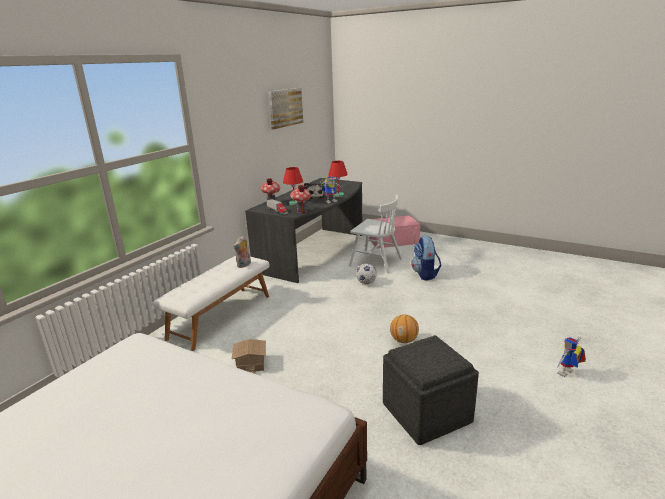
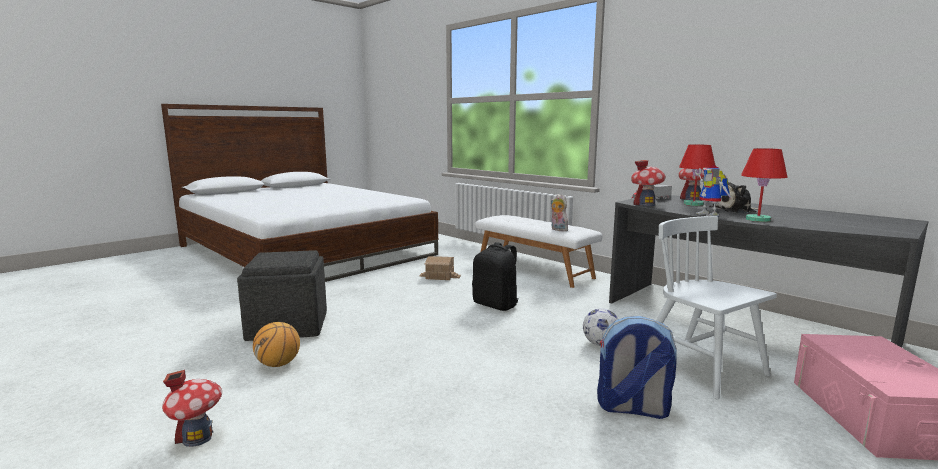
camera: 105 degrees right, 10 degrees down
picture [268,88,303,129] -> none
white chair [349,195,402,273] -> white chair turned 105 degrees clockwise [656,216,777,399]
basketball [390,314,419,343] -> basketball moved to [253,322,300,367]
toy robot [557,337,586,377] -> toy house [162,370,222,447]
none -> black backpack [472,242,519,311]

